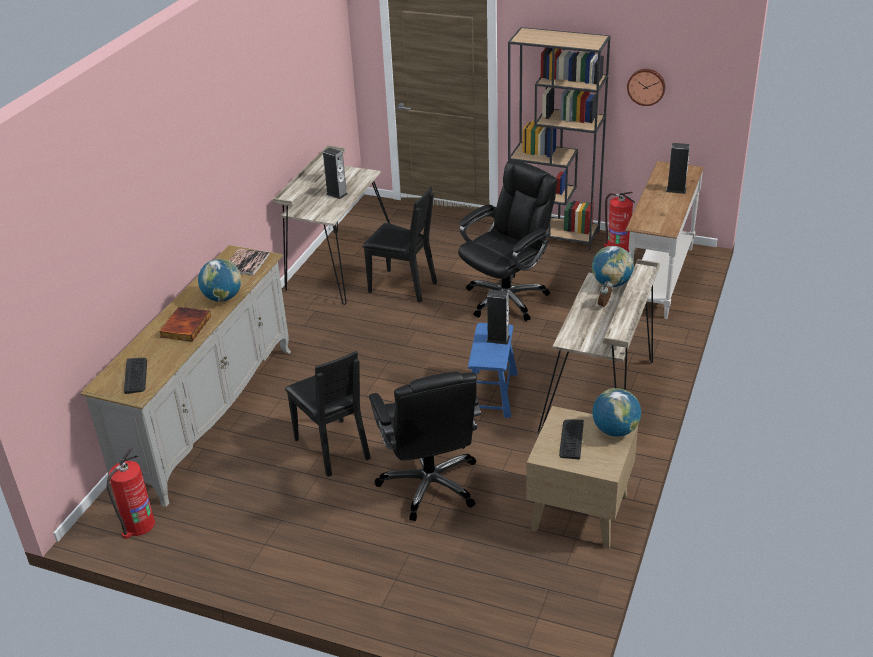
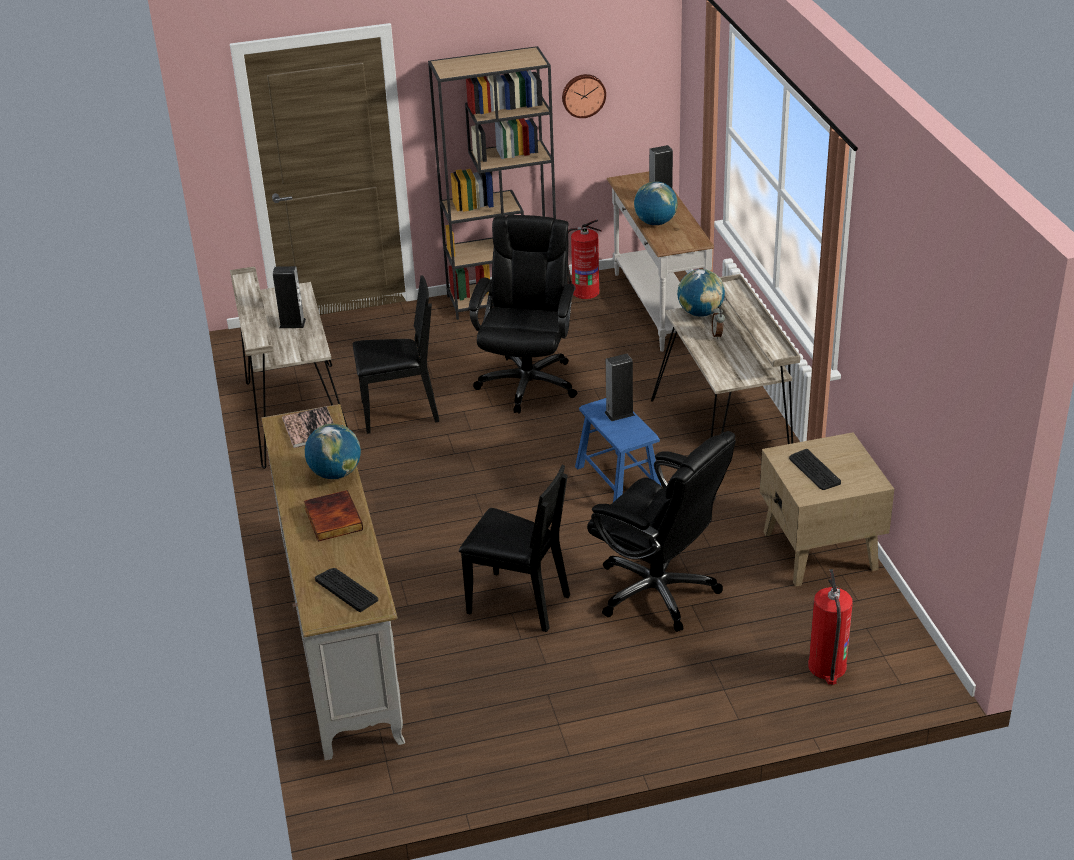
camera: 35 degrees left, 0 degrees up
fire extinguisher [106,447,155,539] -> fire extinguisher moved to [808,569,853,685]
globe [592,388,641,437] -> globe moved to [634,182,678,225]

